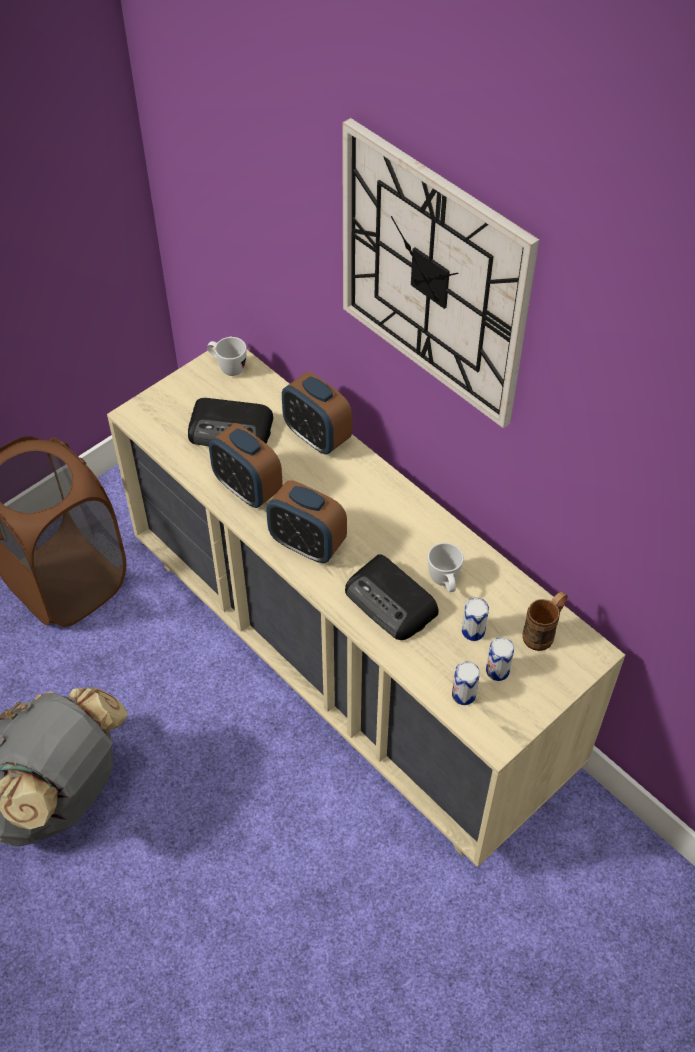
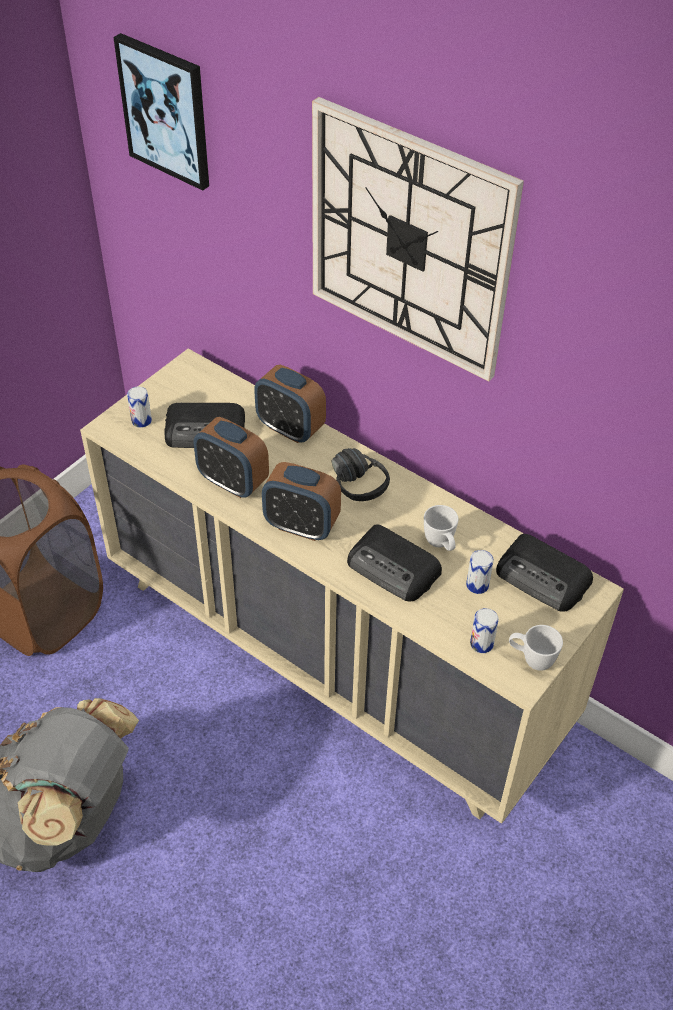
camera: 10 degrees left, 5 degrees down
white mug [207,337,247,376] -> white mug moved to [509,625,563,671]
can [486,637,514,681] -> can moved to [127,387,152,428]
brown mug [522,592,568,651] -> radio [496,534,593,612]
none -> picture [113,33,209,191]
none -> black headphones [332,448,390,501]

